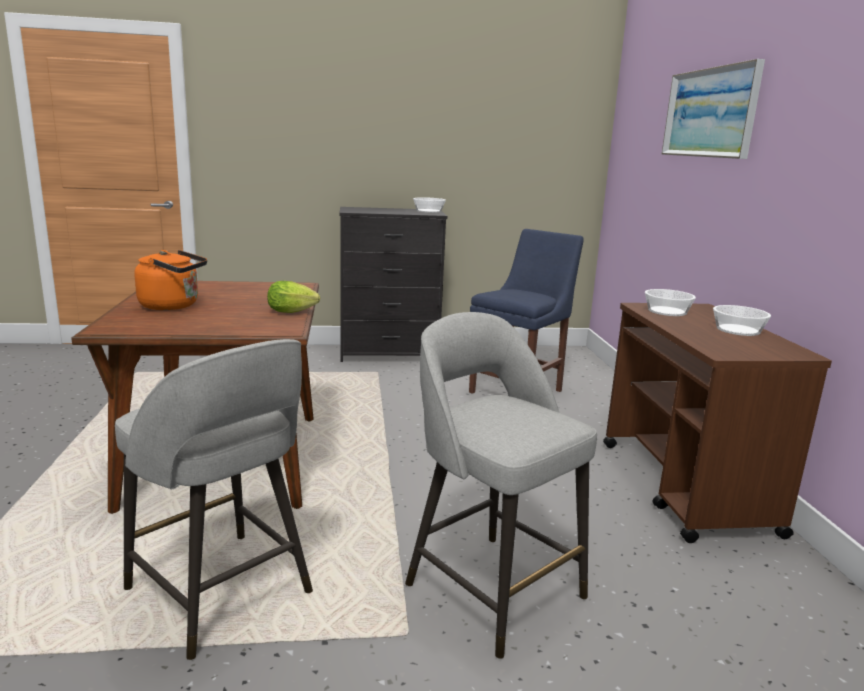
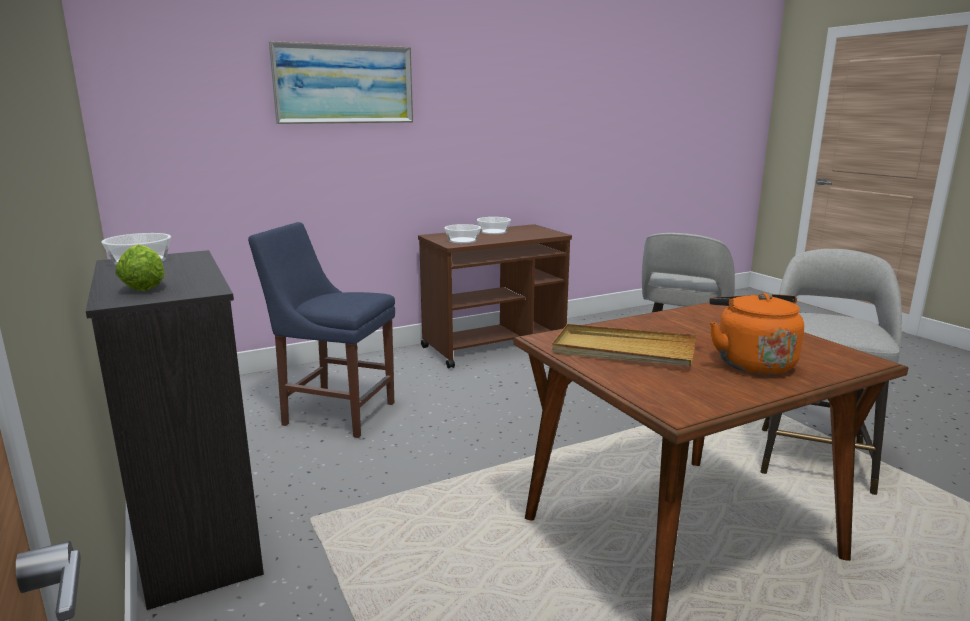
camera: 110 degrees left, 0 degrees up
lettuce [267,281,320,313] -> lettuce moved to [115,244,165,291]
none -> beige tray [552,324,696,366]

